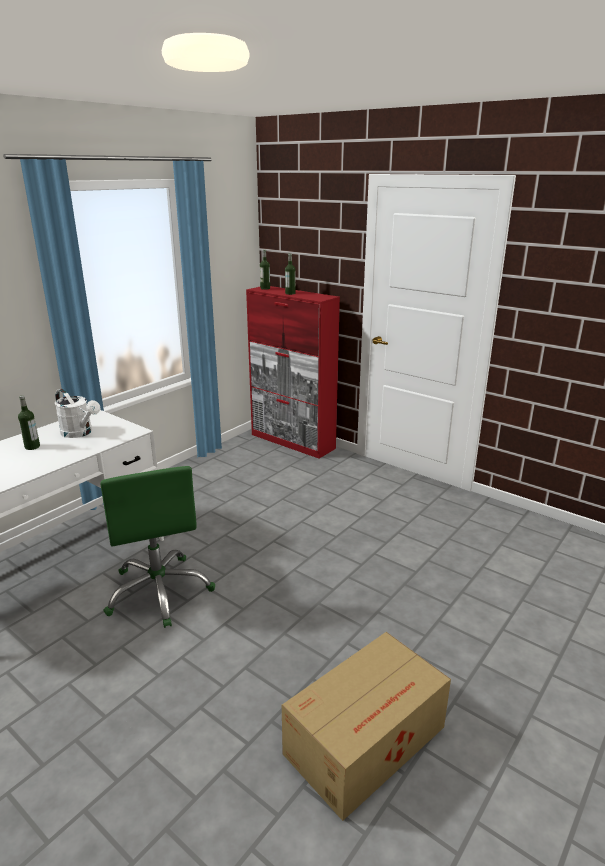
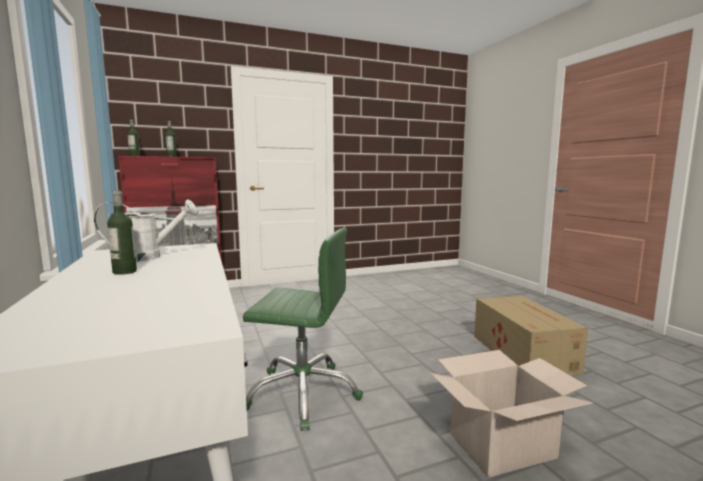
camera: 60 degrees left, 15 degrees down
none -> cardboard box [430,350,593,478]

